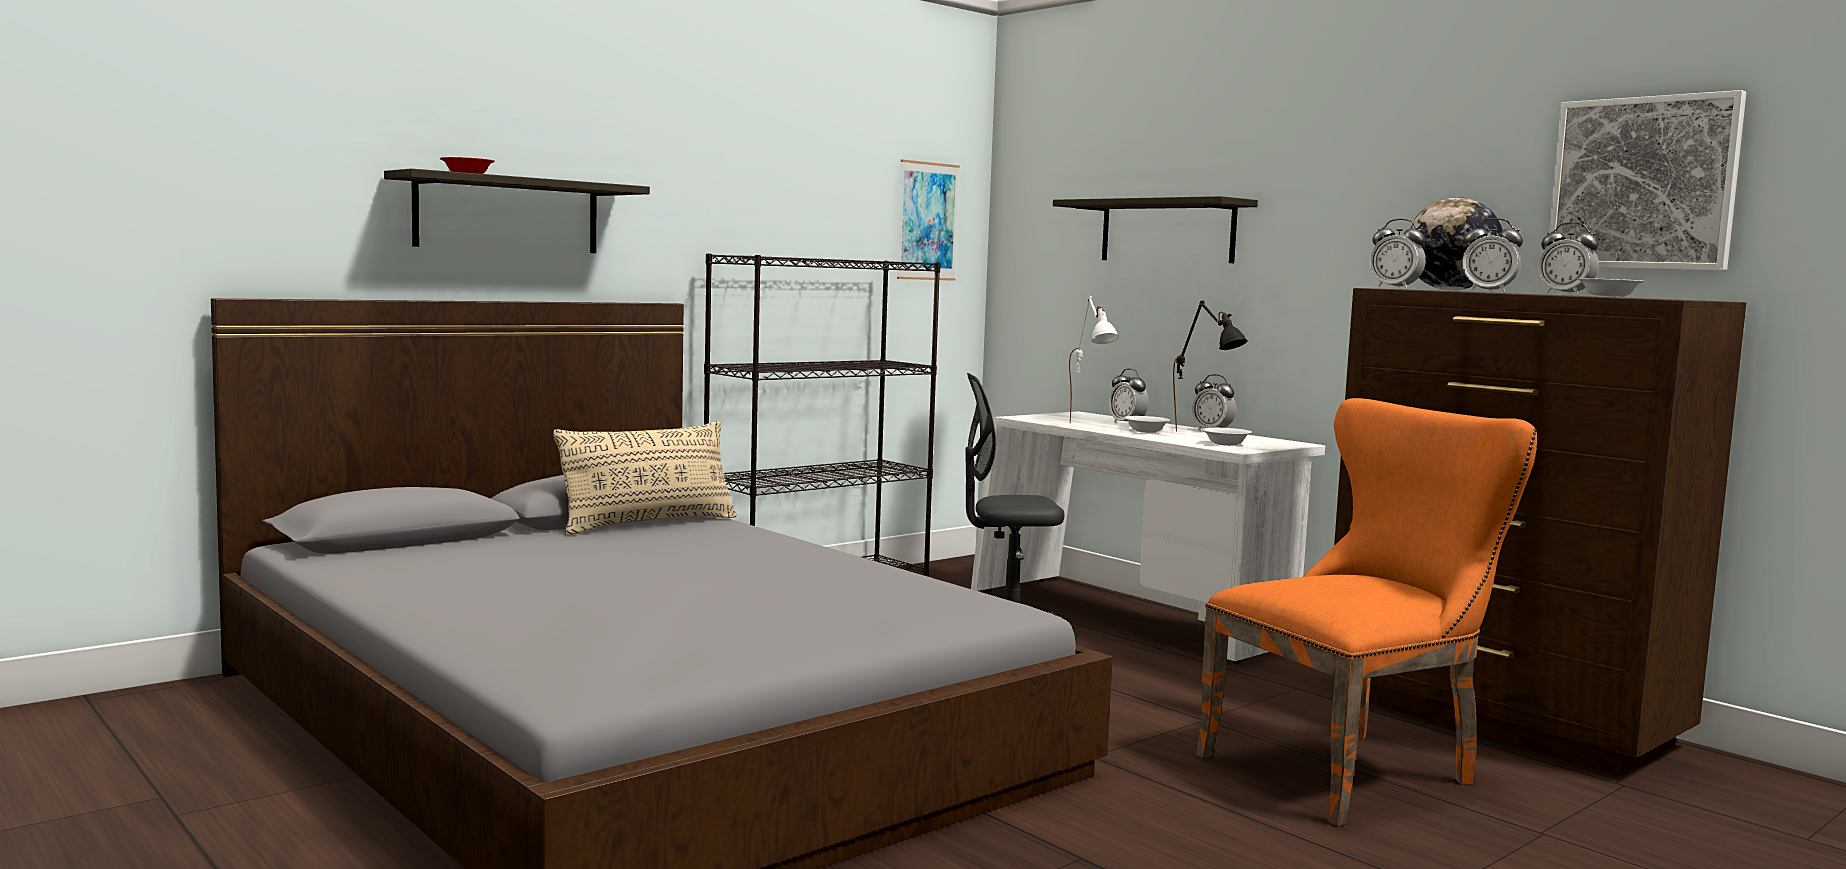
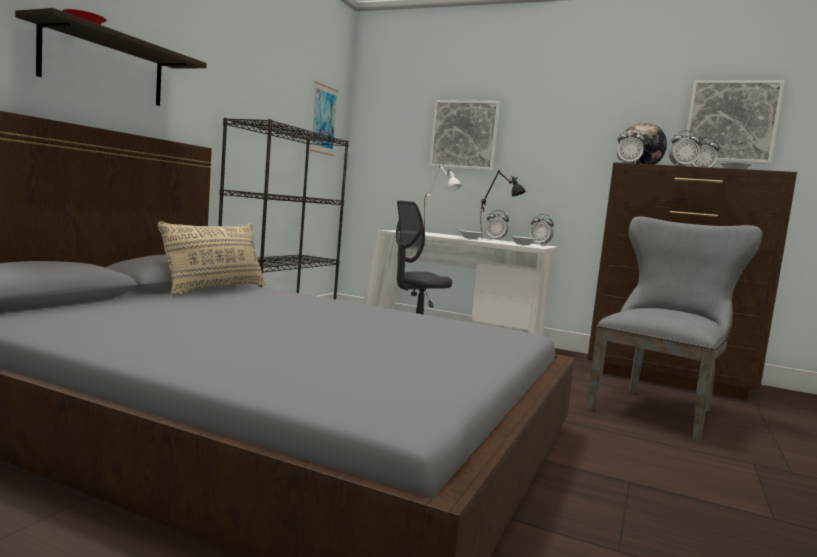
camera: 25 degrees left, 0 degrees up
shelf [1053,196,1258,263] -> picture [429,100,500,171]
alarm clock [1109,369,1149,425] -> alarm clock moved to [530,214,554,245]
orange chair [1196,398,1537,826] -> grey chair [586,216,763,442]

